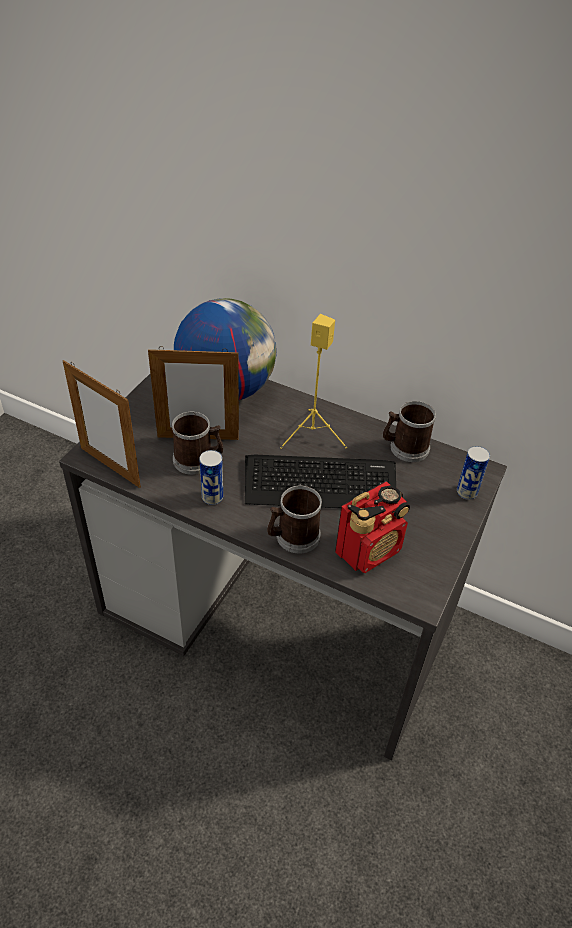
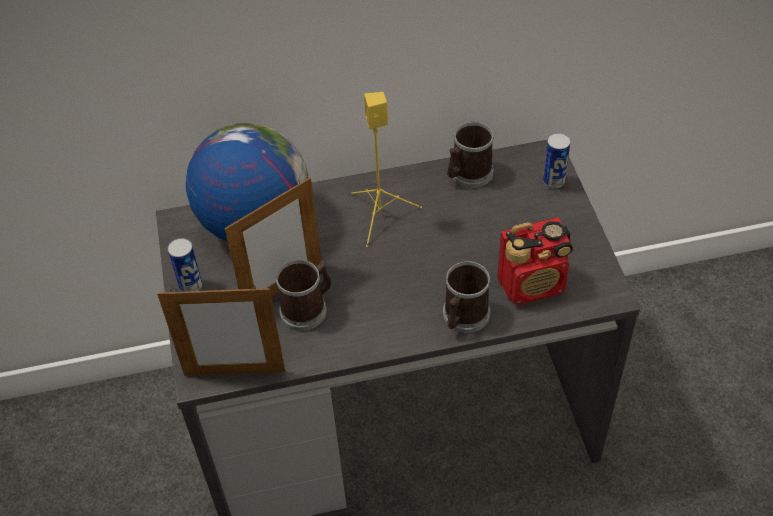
camera: 35 degrees left, 5 degrees up
can [199,450,223,505] -> can moved to [168,238,203,292]
keyboard [245,455,396,509] -> none
radio [335,481,410,573] -> radio turned 60 degrees clockwise [497,217,573,305]

